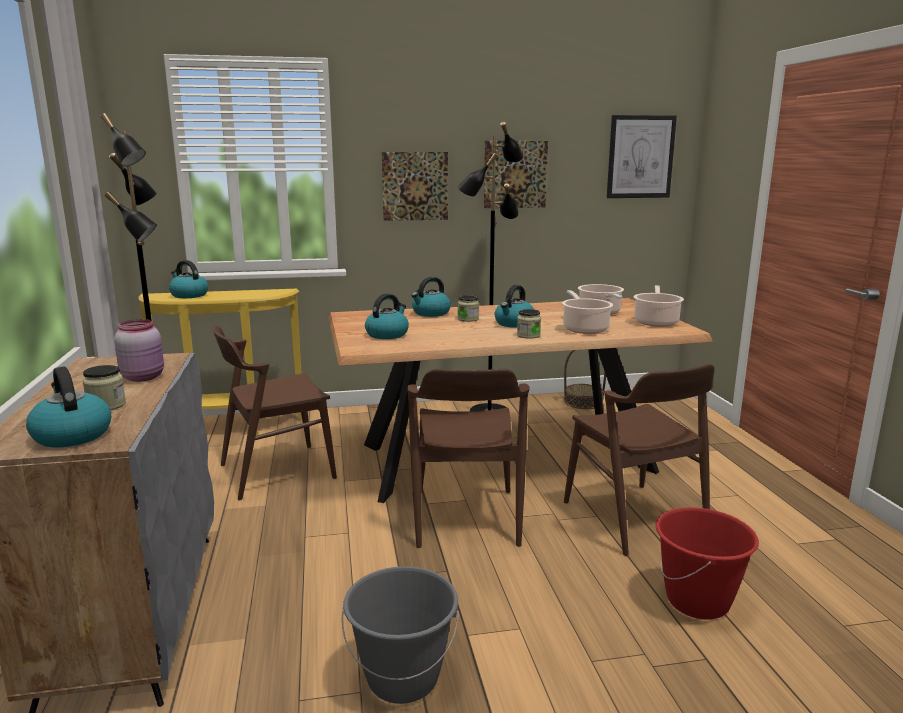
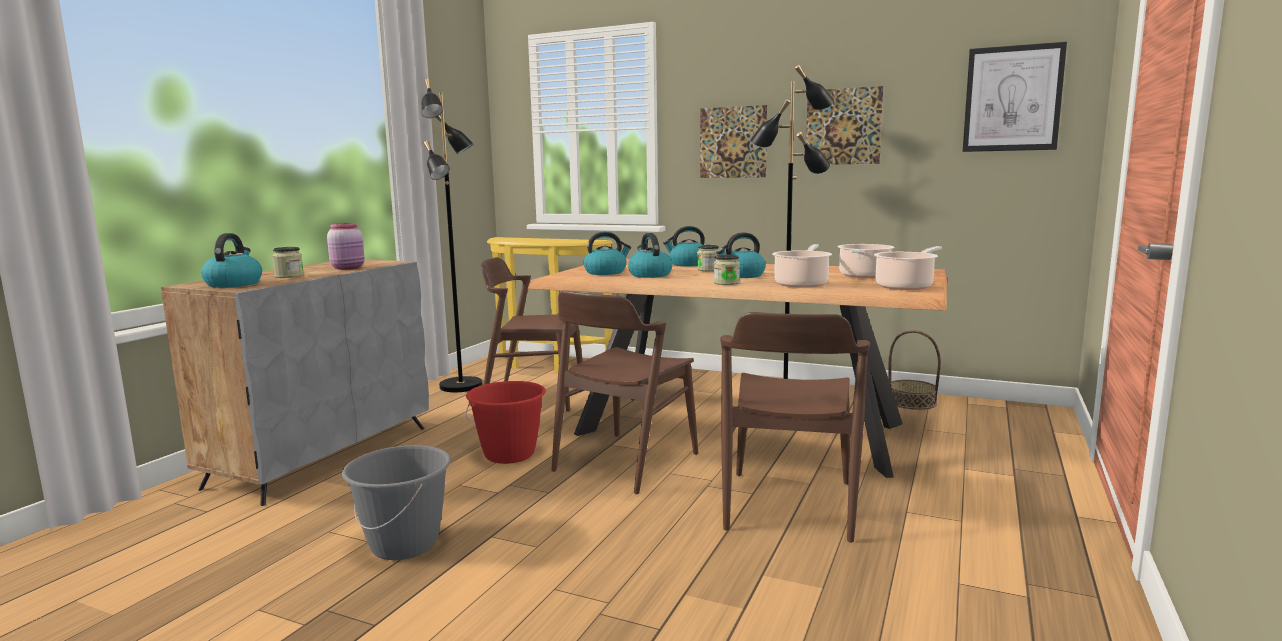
camera: 35 degrees right, 5 degrees down
kettle [169,260,208,298] -> kettle moved to [628,233,672,278]
red bucket [656,507,759,620] -> red bucket moved to [466,381,546,464]

